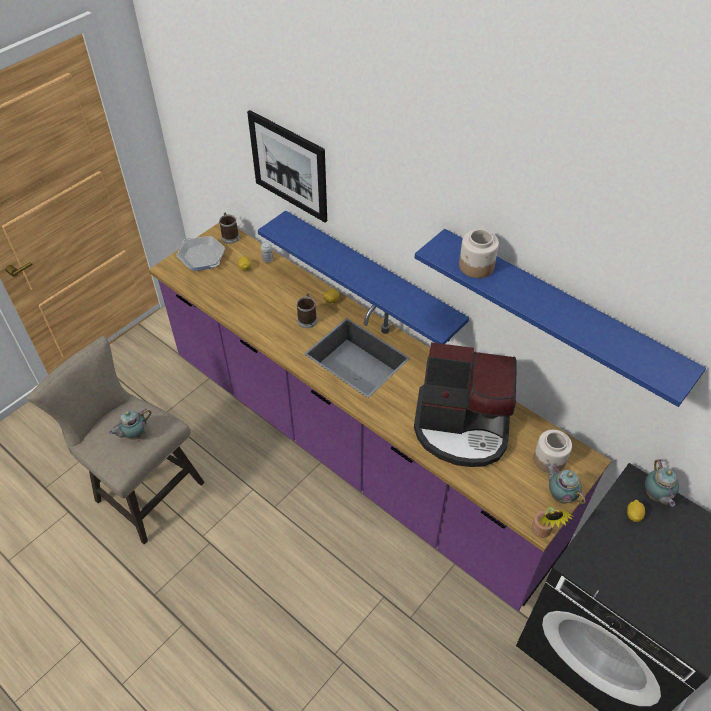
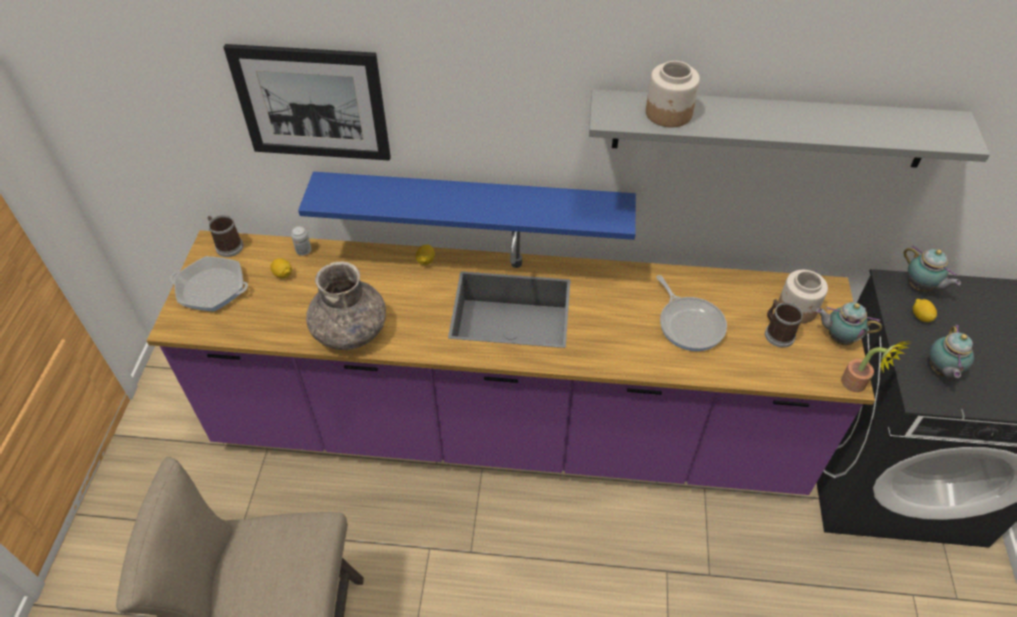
camera: 35 degrees left, 0 degrees up
teapot [109,408,152,440] -> teapot moved to [929,324,974,379]
mug [297,294,318,328] -> mug moved to [765,299,803,348]
coffee machine [414,342,517,467] -> frying pan [657,275,727,351]
blue shelf [415,229,706,407] -> grey shelf [589,89,990,168]
none -> grey vase [306,261,386,350]

